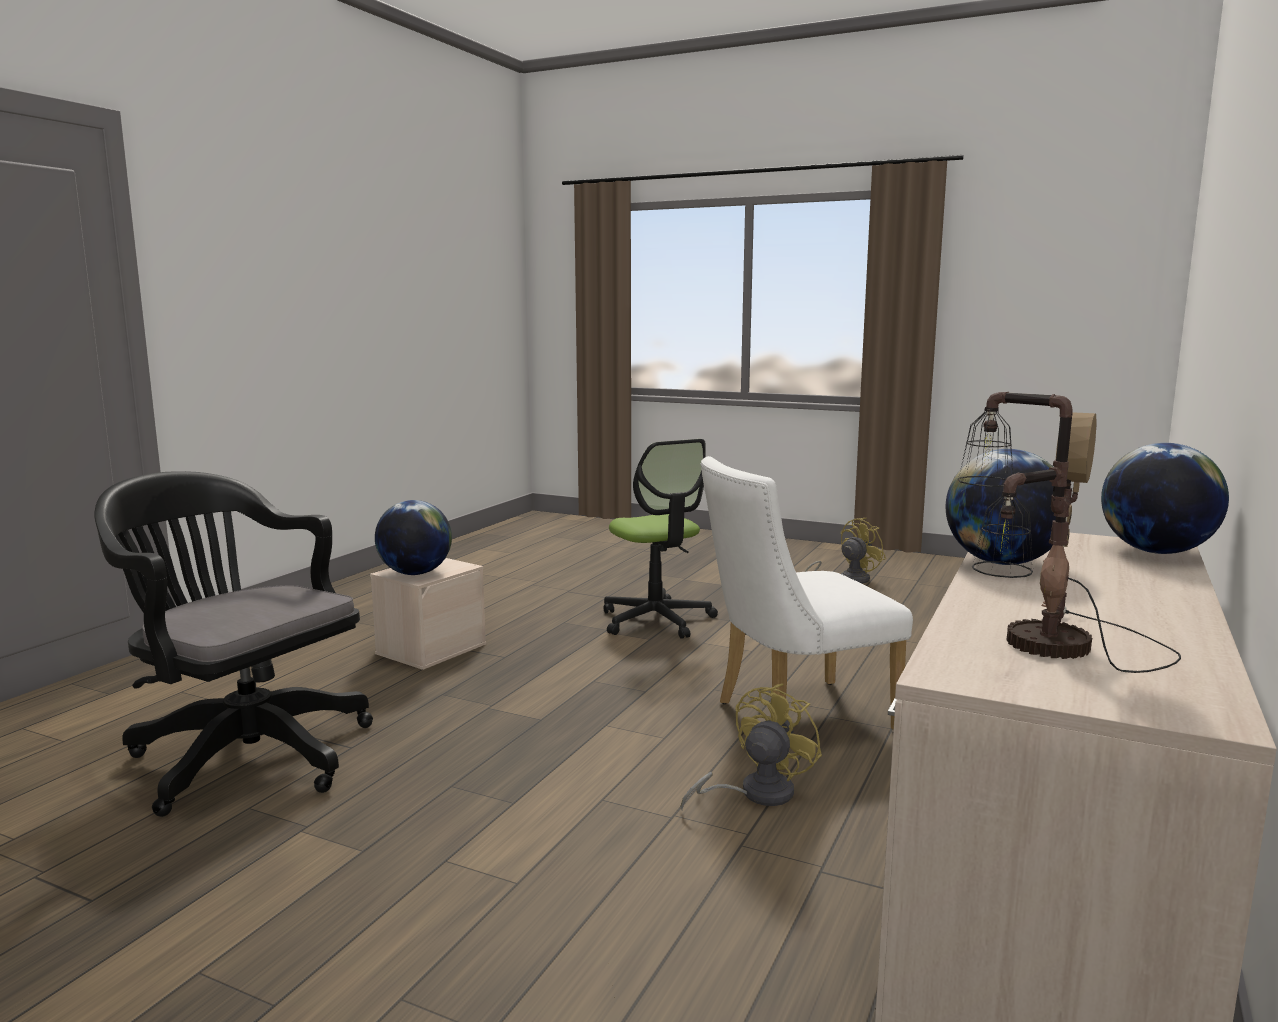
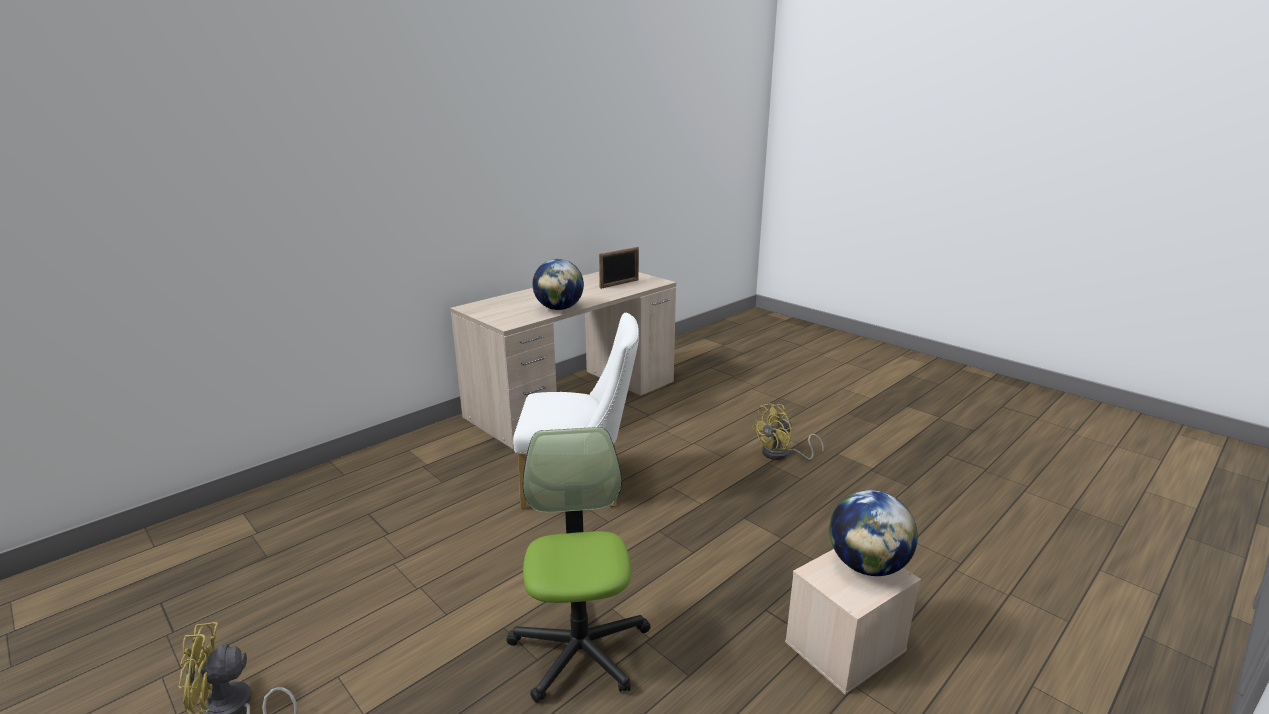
camera: 160 degrees left, 10 degrees up
black office chair [94,471,373,817] -> none
yellow fan [680,683,822,810] -> yellow fan moved to [752,404,824,460]
table lamp [958,392,1181,673] -> picture frame [599,247,639,289]
globe [1101,443,1229,554] -> none

